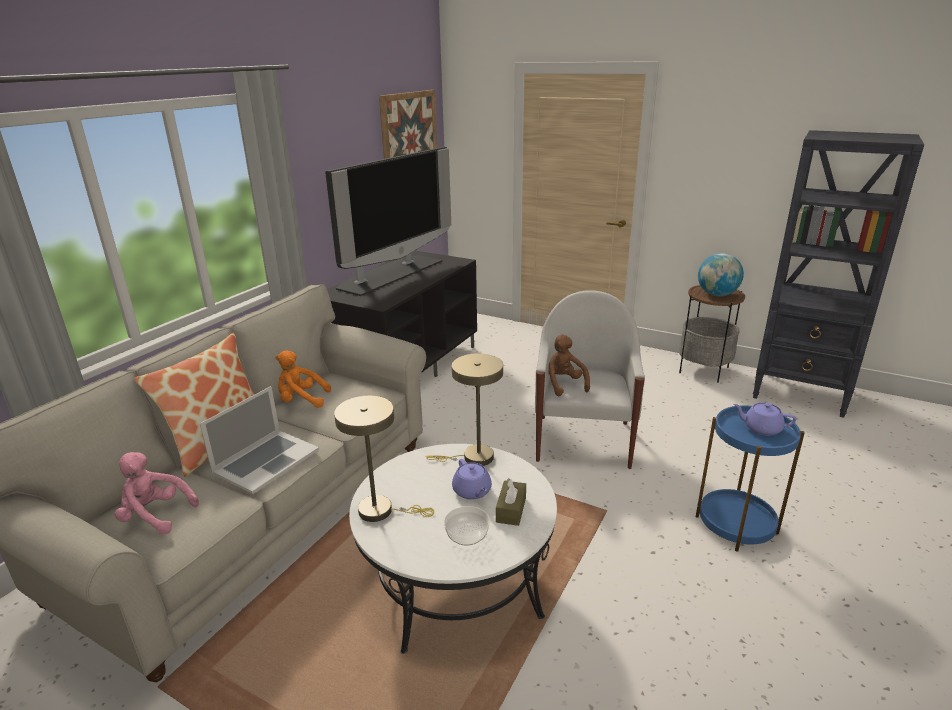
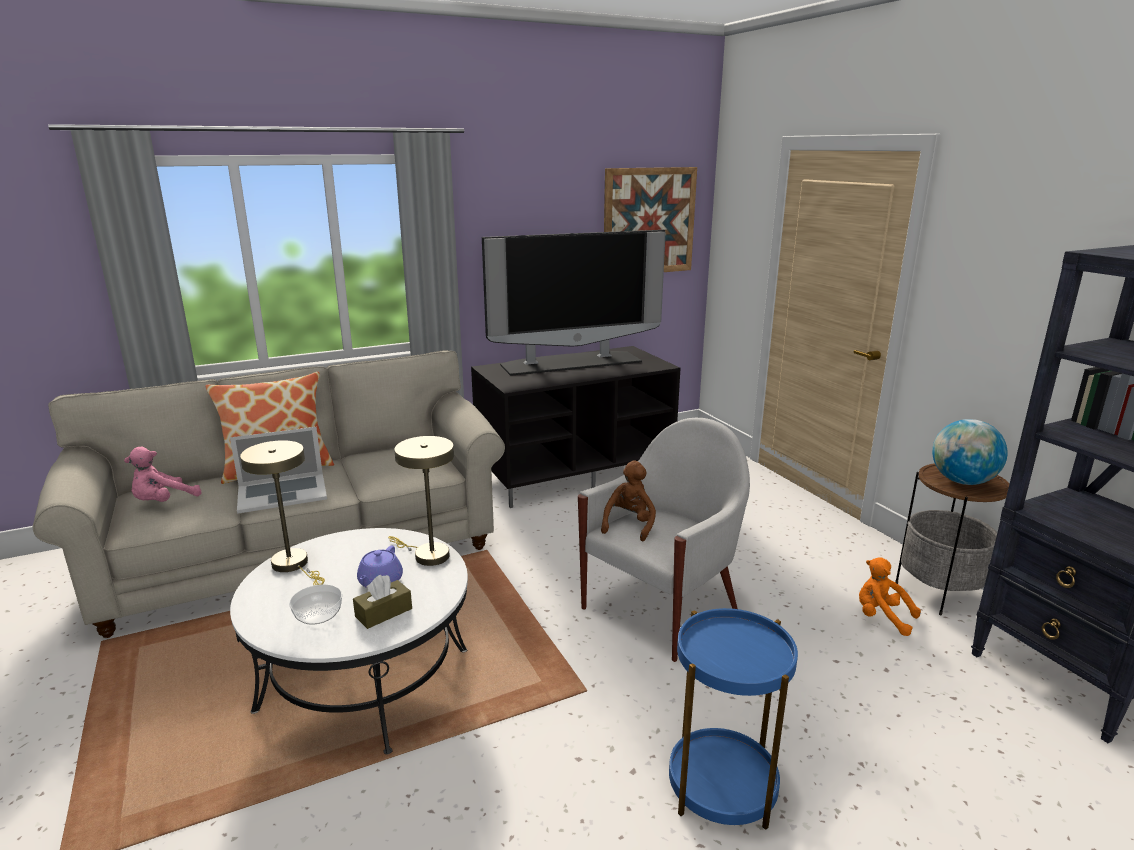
camera: 35 degrees right, 5 degrees down
pink plush toy [115,452,199,534] -> pink plush toy turned 105 degrees counterclockwise [124,446,202,502]
orange plush toy [275,351,331,408] -> orange plush toy moved to [859,557,921,636]
purple teapot [733,403,796,436] -> none

